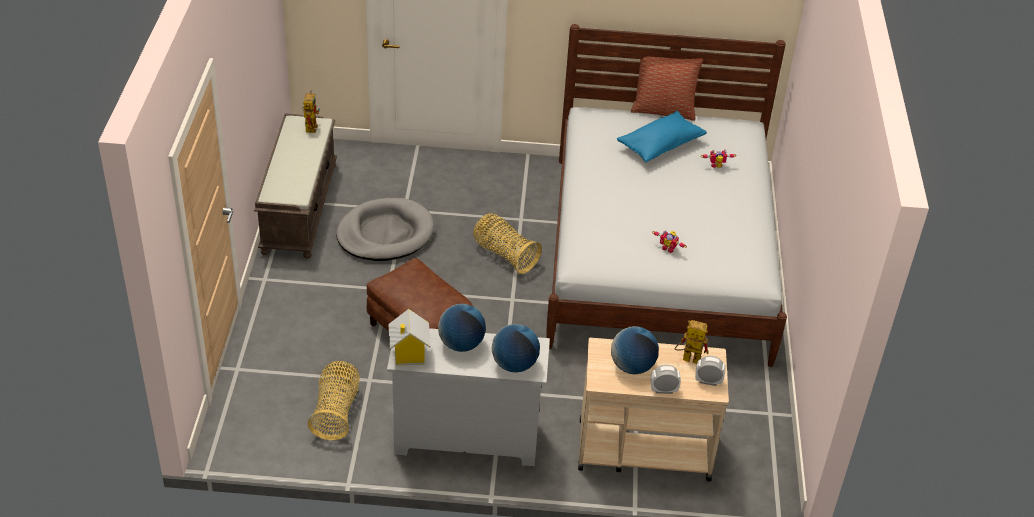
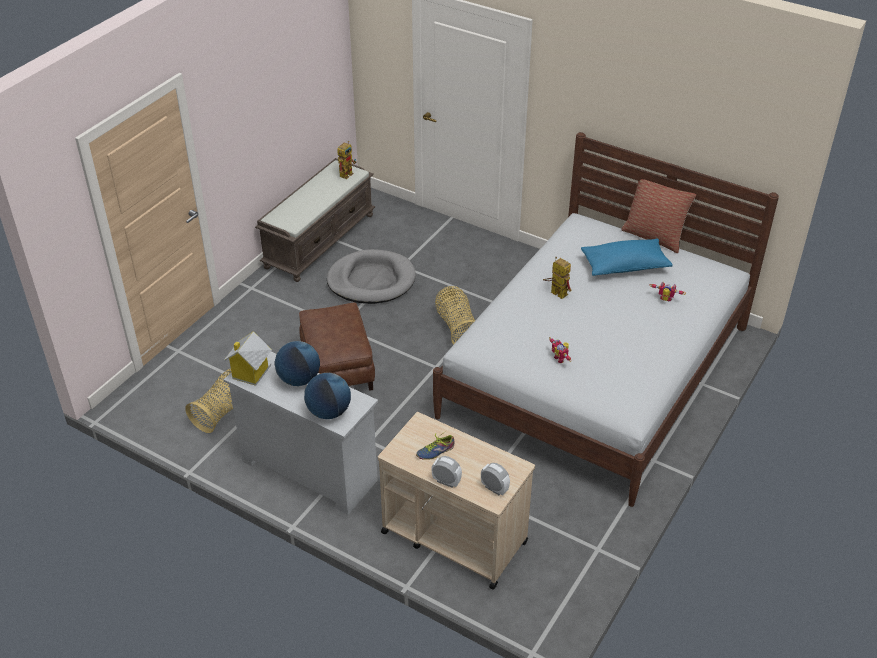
camera: 30 degrees right, 0 degrees up
globe [611,326,659,374] -> shoe [416,431,455,460]
toy robot [674,320,709,364] -> toy robot moved to [543,257,572,299]

